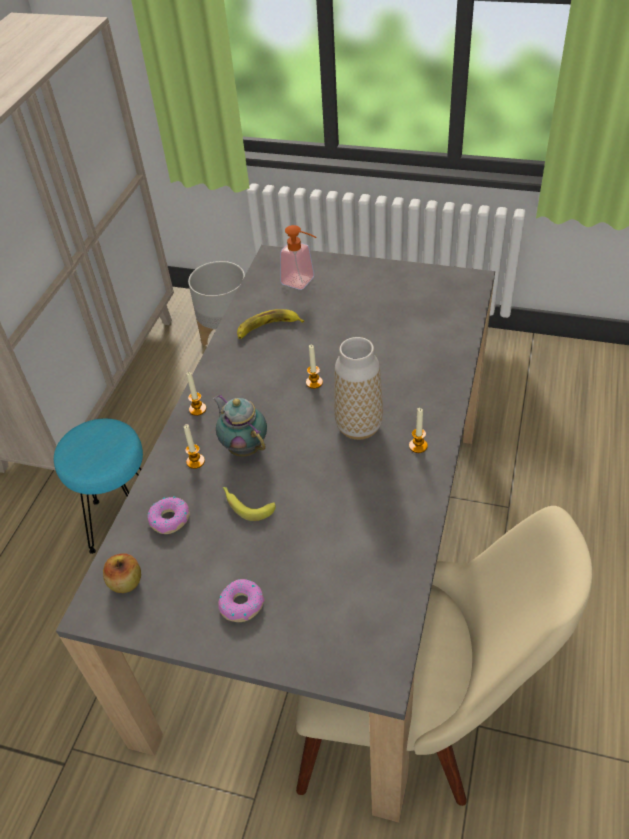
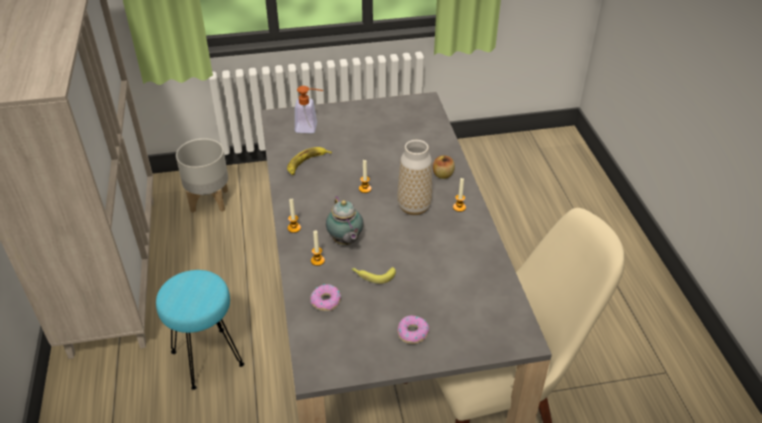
camera: 30 degrees left, 5 degrees down
apple [103,553,141,593] -> apple moved to [433,155,455,179]
teapot [213,394,267,457] -> teapot turned 135 degrees counterclockwise [326,196,363,245]

